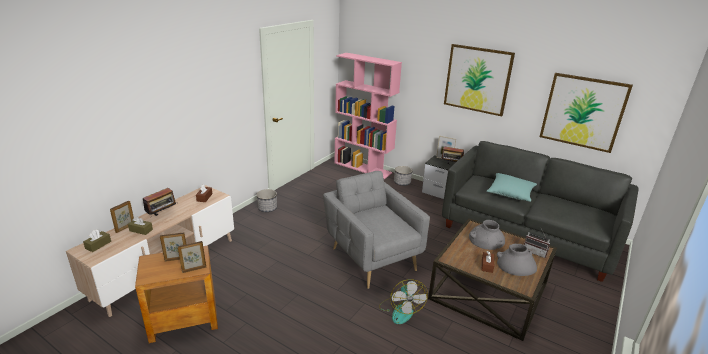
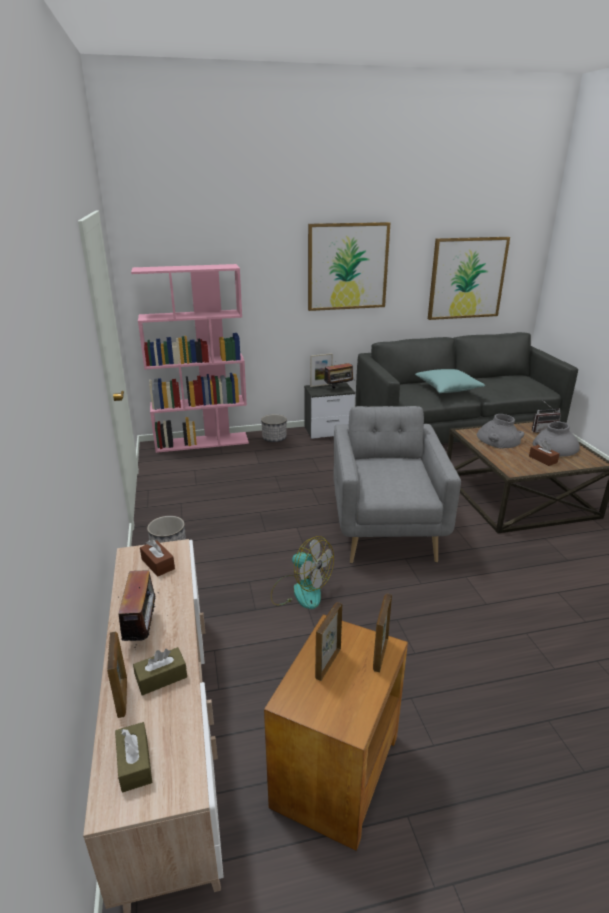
camera: 45 degrees left, 0 degrees up
grey armchair [323,171,430,289] -> grey armchair turned 75 degrees clockwise [334,406,461,563]
fan [379,279,428,324] -> fan moved to [271,536,334,609]

